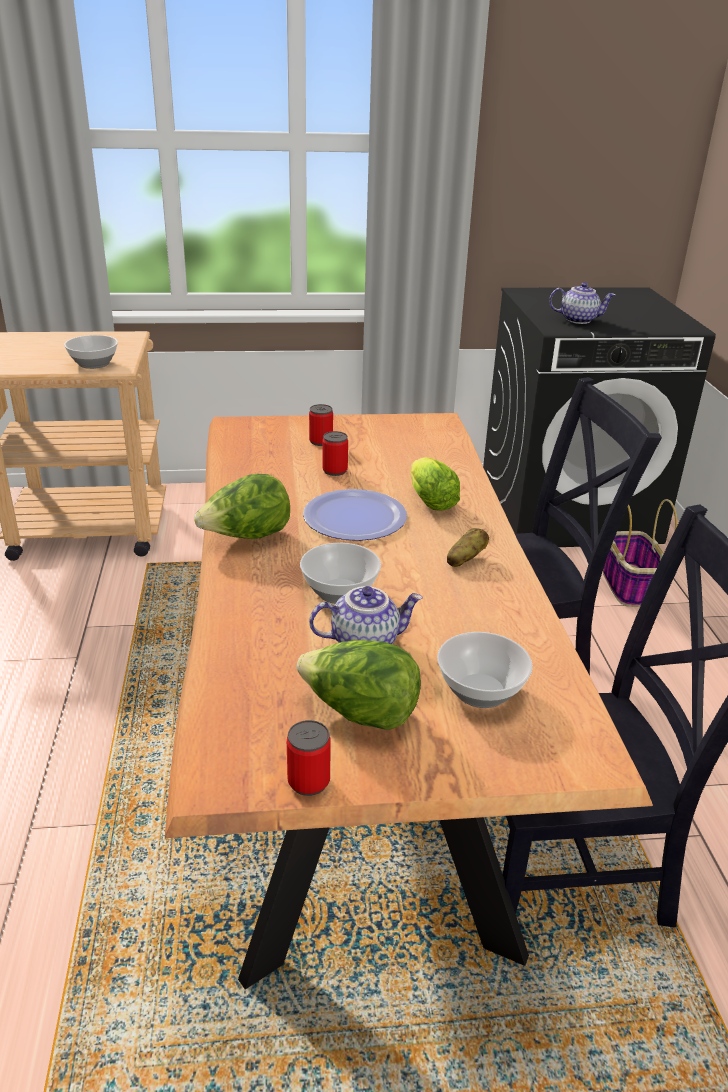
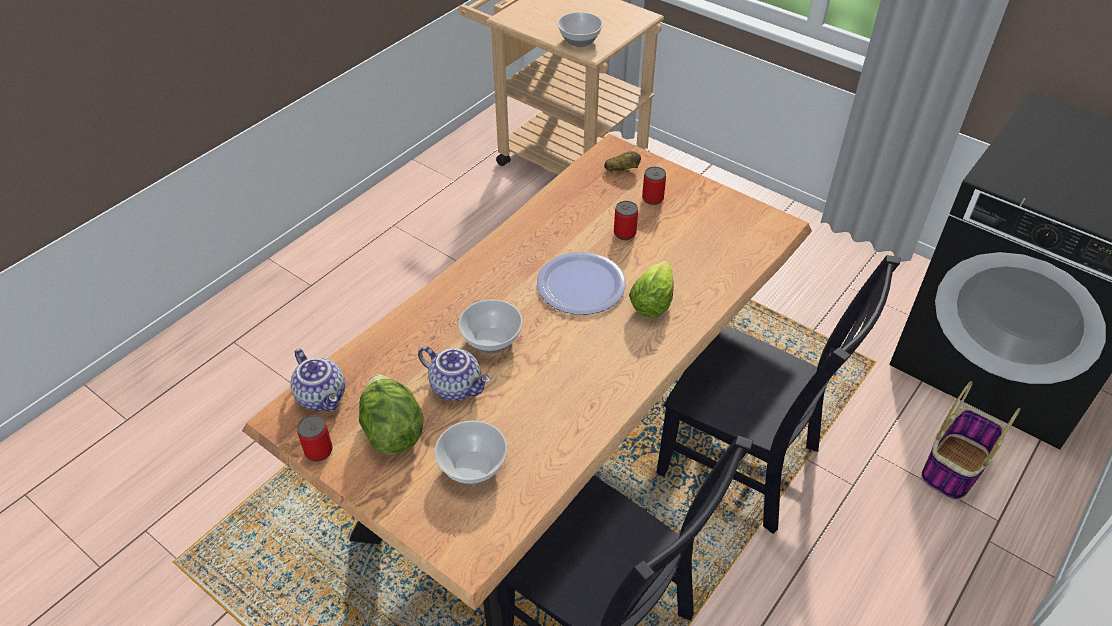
camera: 45 degrees right, 15 degrees up
lettuce [194,474,290,539] -> none
potato [447,528,489,567] -> potato moved to [604,151,641,171]
teapot [549,282,615,324] -> teapot moved to [291,348,345,411]

